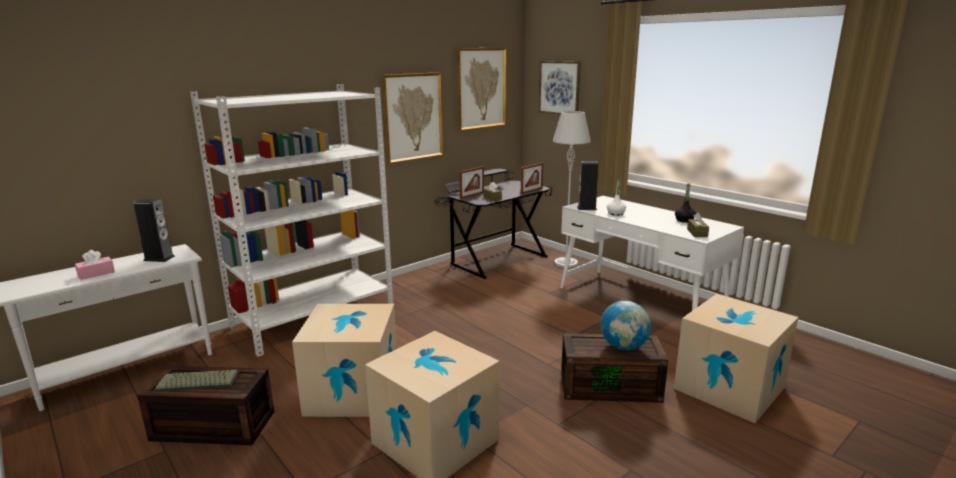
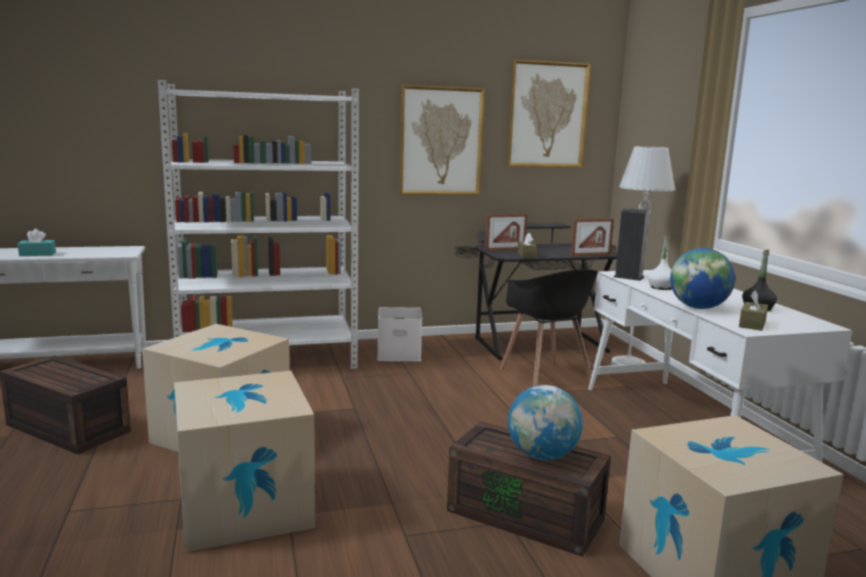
camera: 25 degrees right, 5 degrees down
pink tissue box [75,250,115,280] -> turquoise tissue box [18,229,56,256]
speaker [133,199,175,262] -> none
keyboard [154,370,240,392] -> none
picture [538,61,581,115] -> none
none -> white storage box [377,307,422,361]
none -> black chair [500,269,599,386]
none -> globe [670,248,735,309]

